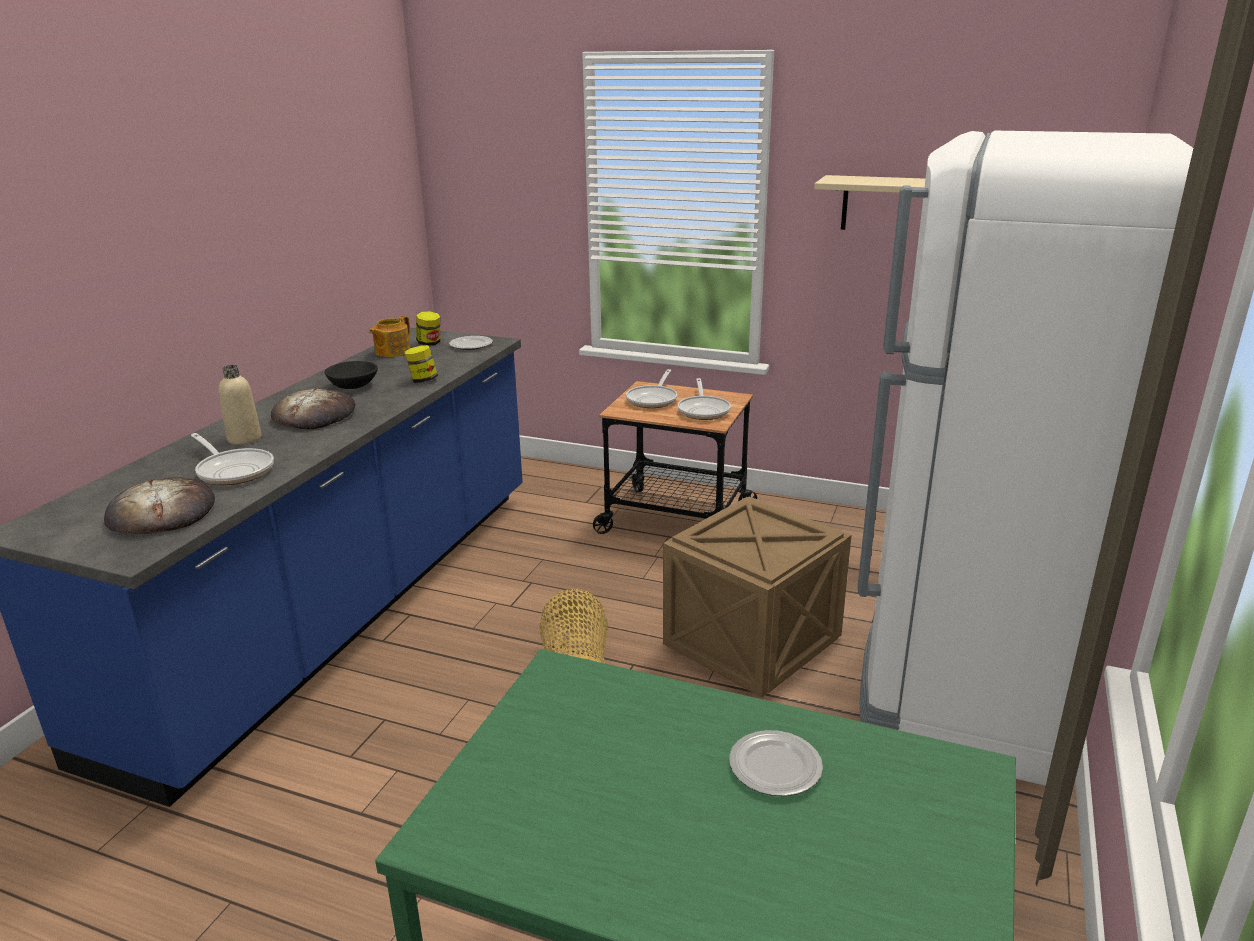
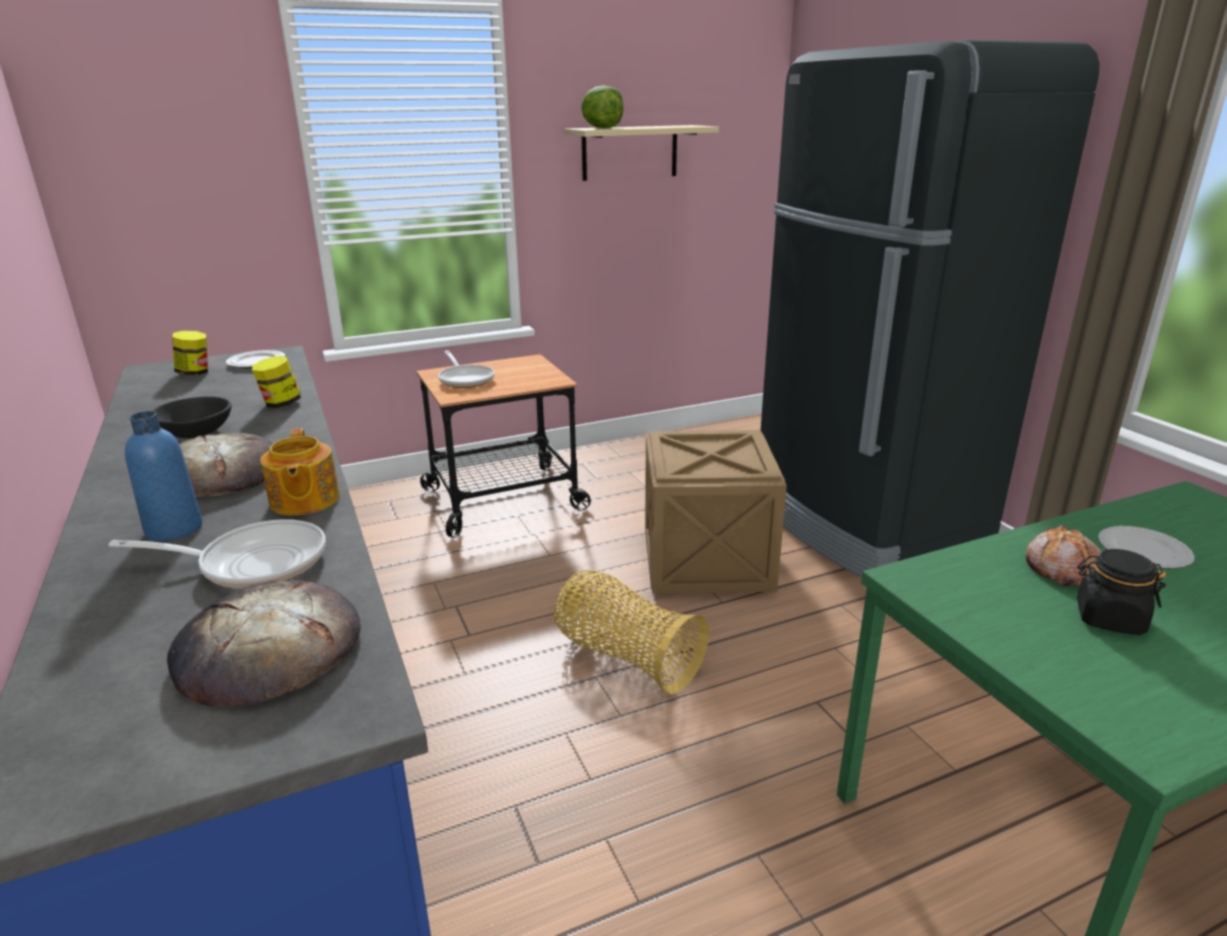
camera: 45 degrees left, 0 degrees up
beige bottle [219,365,262,445] -> blue bottle [125,411,202,541]
teapot [369,316,410,357] -> teapot moved to [260,428,340,515]
frying pan [678,378,731,420] -> none
white fridge [858,131,1193,786] -> black fridge [761,40,1100,578]
none -> lettuce [581,86,623,128]
none -> bread [1026,525,1102,586]
none -> black jar [1077,549,1166,635]

